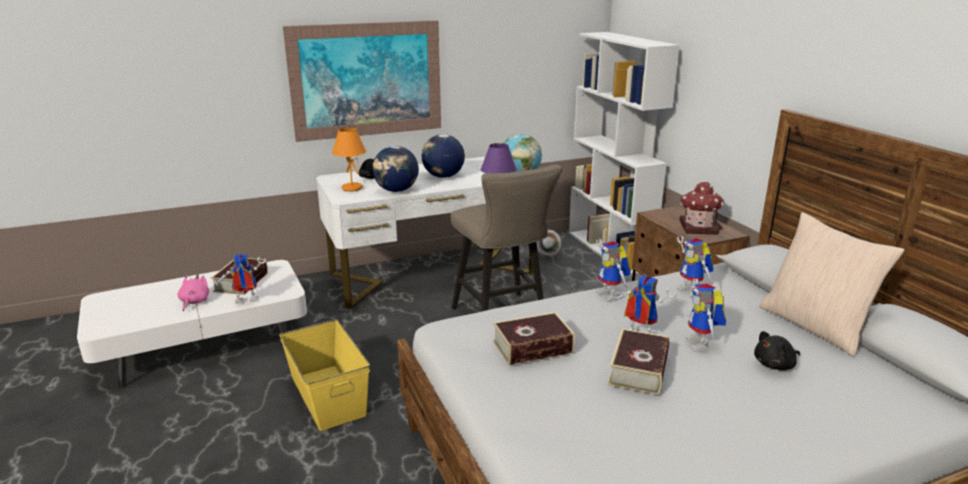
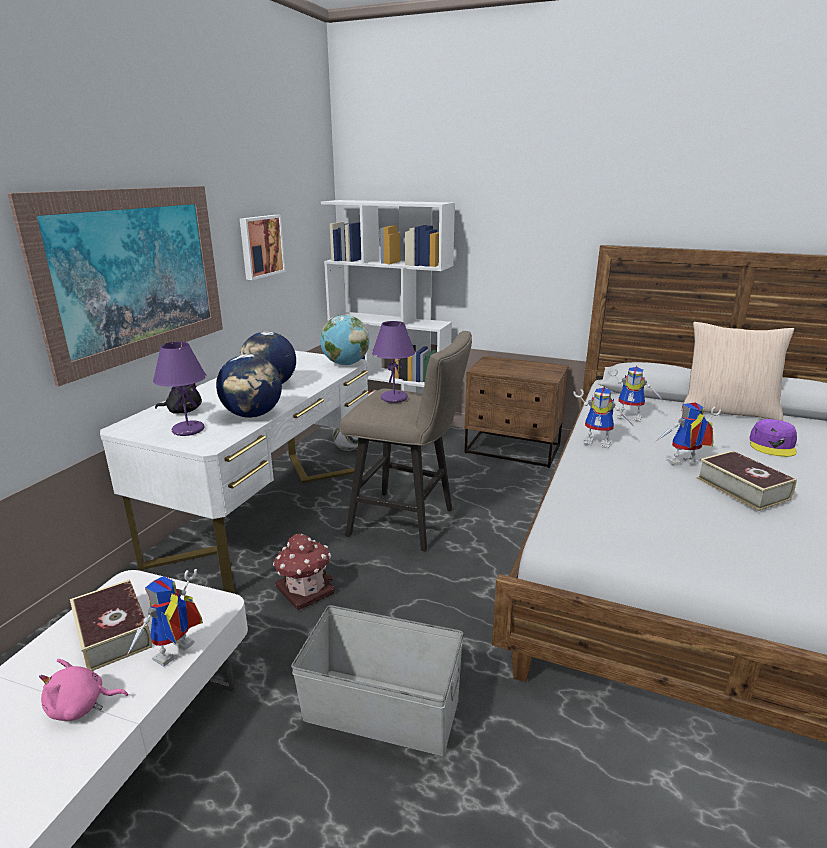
camera: 45 degrees left, 0 degrees up
pink plush toy [177,274,209,311] -> pink plush toy turned 60 degrees counterclockwise [39,659,128,721]
yellow storage box [279,320,370,431] -> grey storage box [291,605,464,756]
orange table lamp [332,128,366,192] -> purple table lamp [153,342,206,436]
book [493,312,575,365] -> none
toy house [679,182,725,235] -> toy house moved to [273,533,335,610]
toy robot [686,279,726,352] -> none
black plush toy [754,331,800,370] -> purple cap [750,419,797,457]
none -> picture [240,215,286,280]

